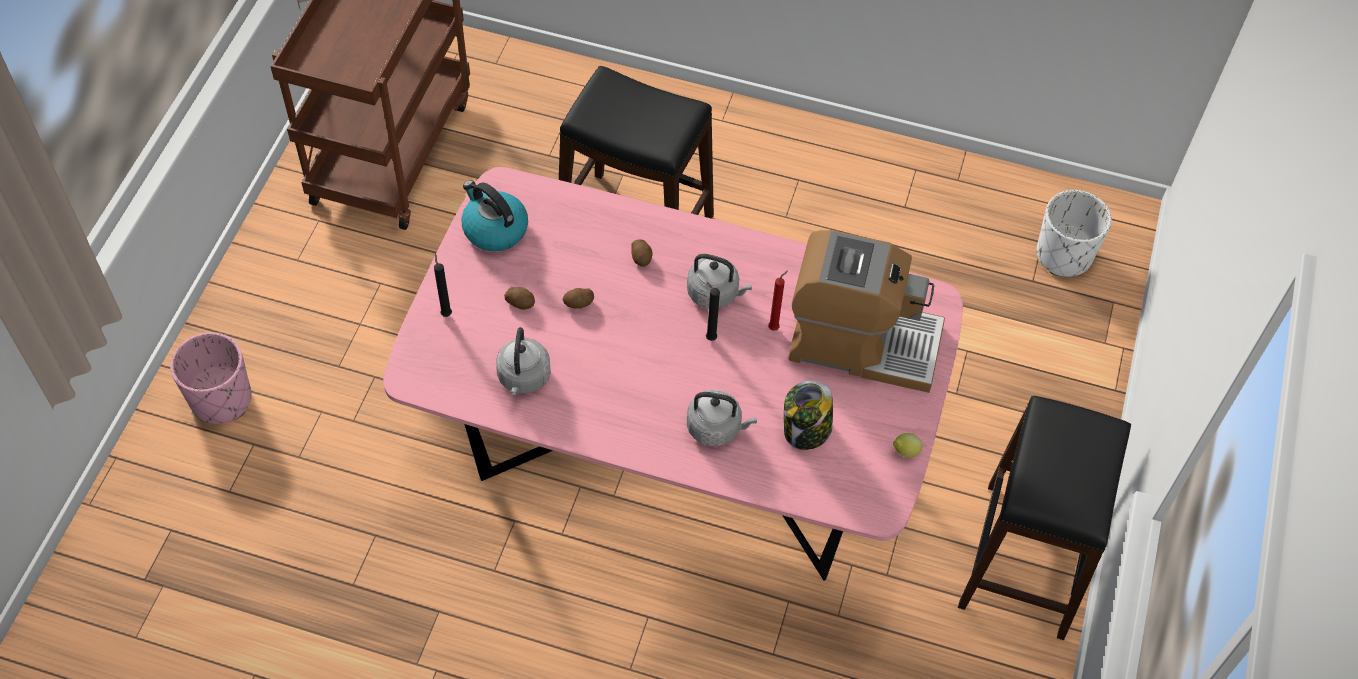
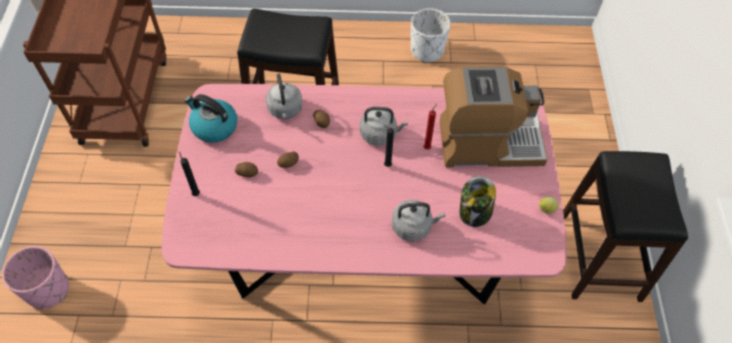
camera: 15 degrees left, 0 degrees up
grey kettle [496,327,551,395] -> grey kettle moved to [266,73,302,119]
white planter [1037,190,1112,277] -> white planter moved to [411,8,451,63]

